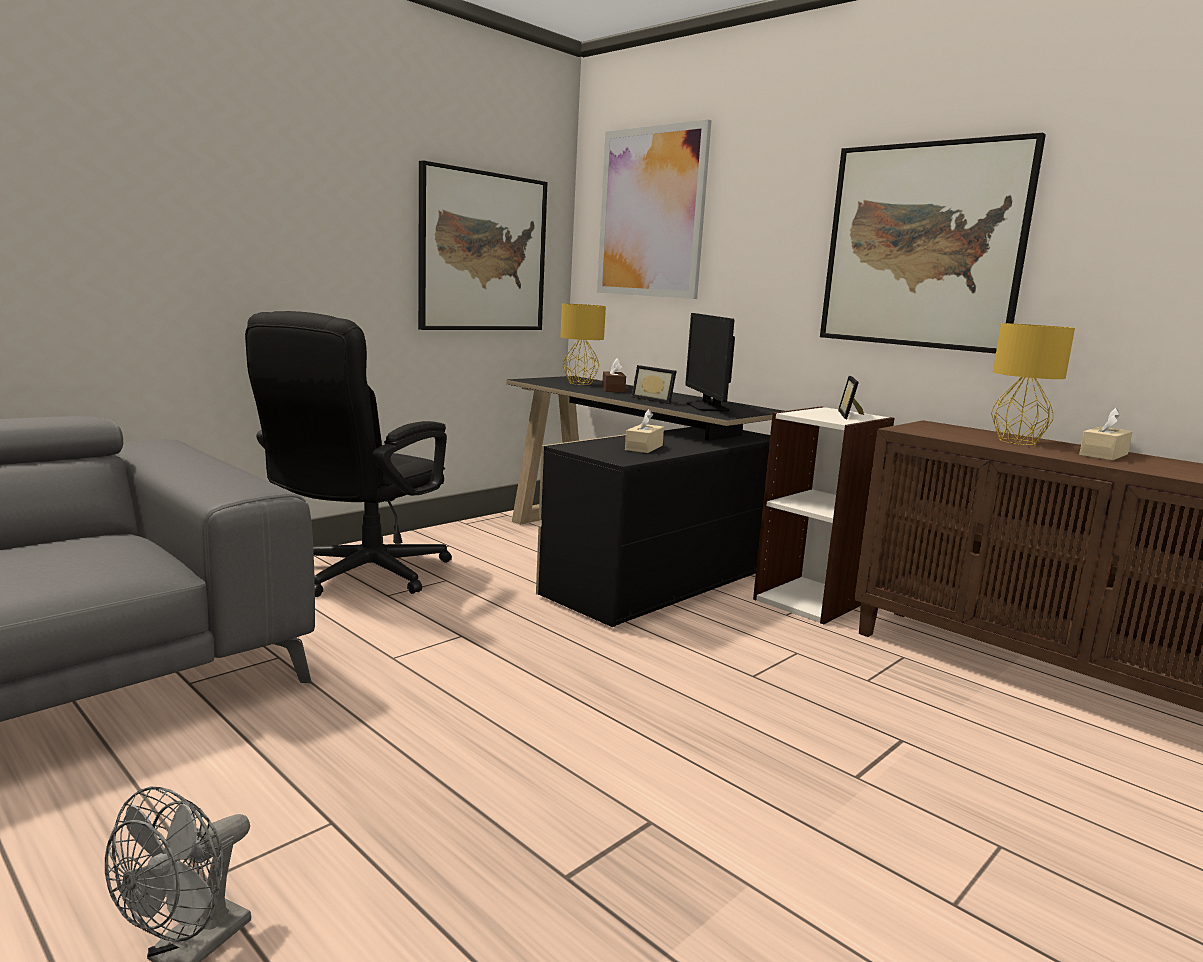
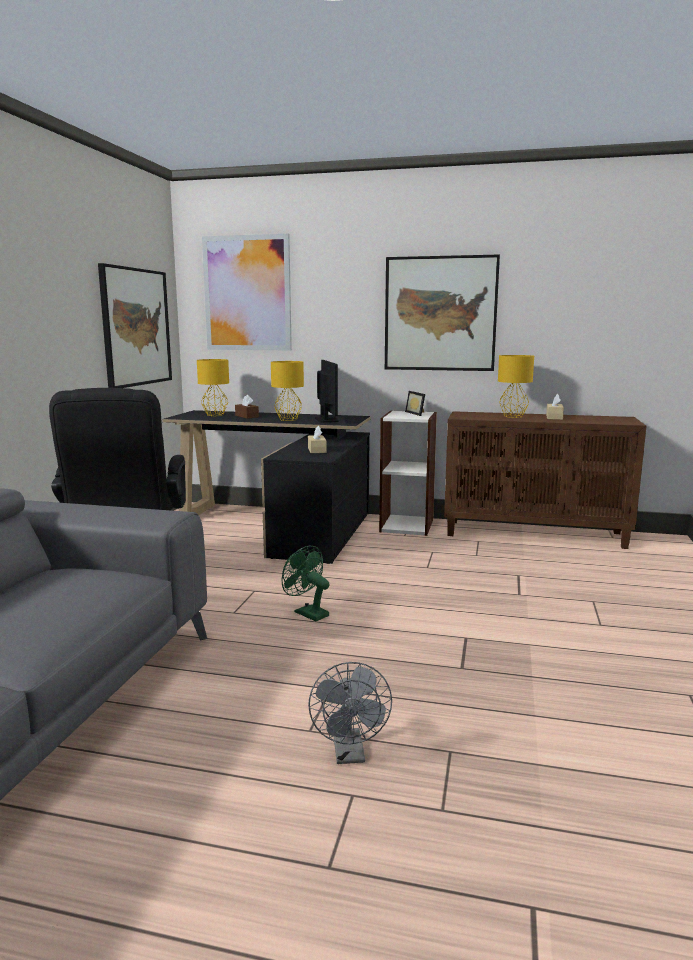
camera: 30 degrees left, 0 degrees up
picture frame [631,365,677,404] -> yellow table lamp [271,361,304,421]
monitor [685,313,735,411] -> monitor turned 150 degrees counterclockwise [315,360,339,422]
none -> green fan [282,546,330,622]

